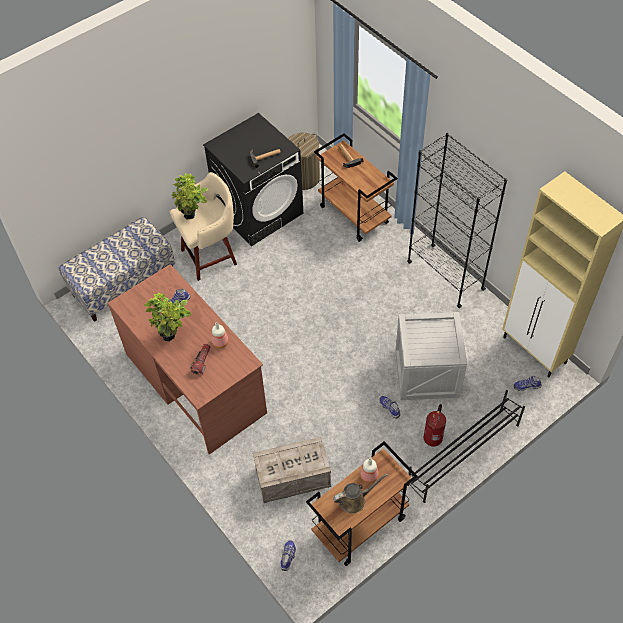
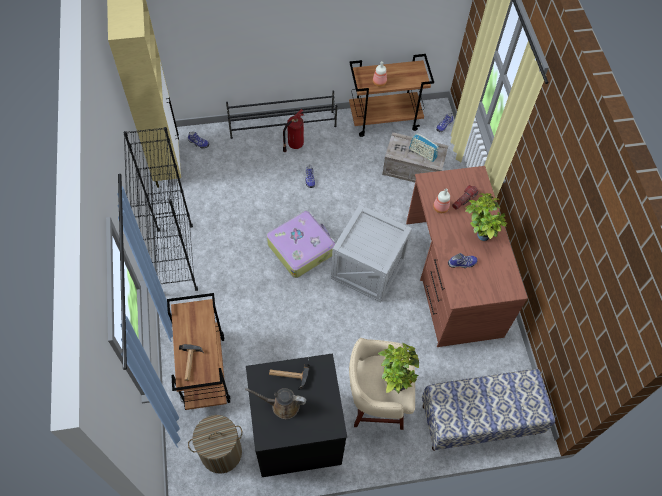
camera: 155 degrees left, 5 degrees up
brown watering can [333,473,388,514] -> brown watering can moved to [245,388,306,419]
crate [395,312,467,400] -> crate moved to [331,205,412,303]
none -> suitcase [267,211,335,278]
none -> radio [409,134,439,162]

